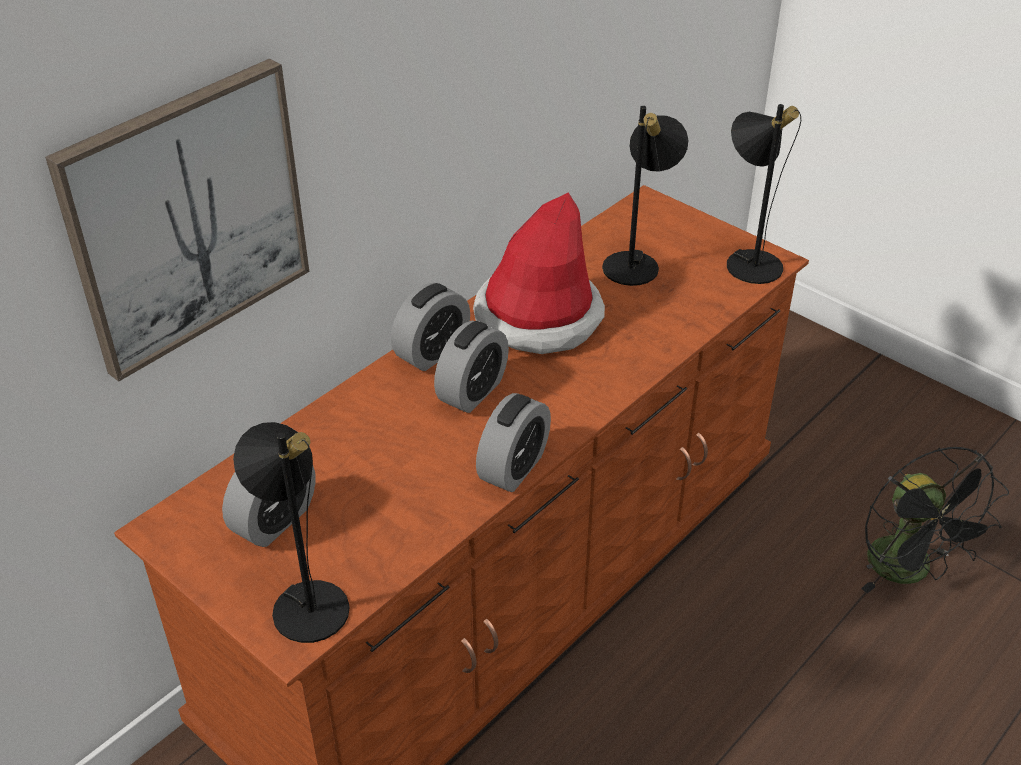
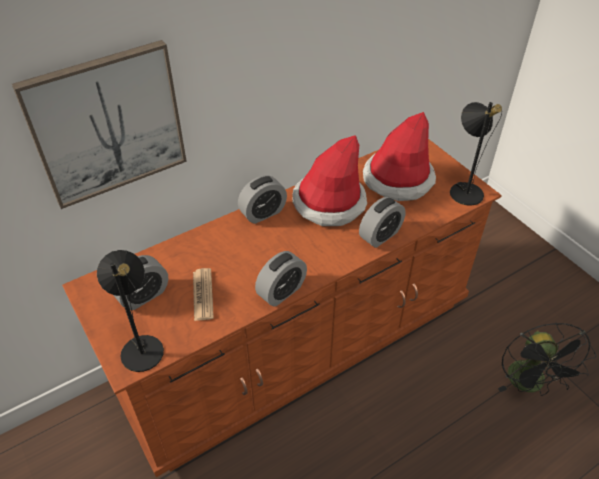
camera: 15 degrees right, 5 degrees up
alarm clock [434,321,509,413] -> alarm clock moved to [359,197,406,248]
black table lamp [602,106,689,286] -> hat [363,112,436,201]
none -> newspaper [193,268,214,321]

